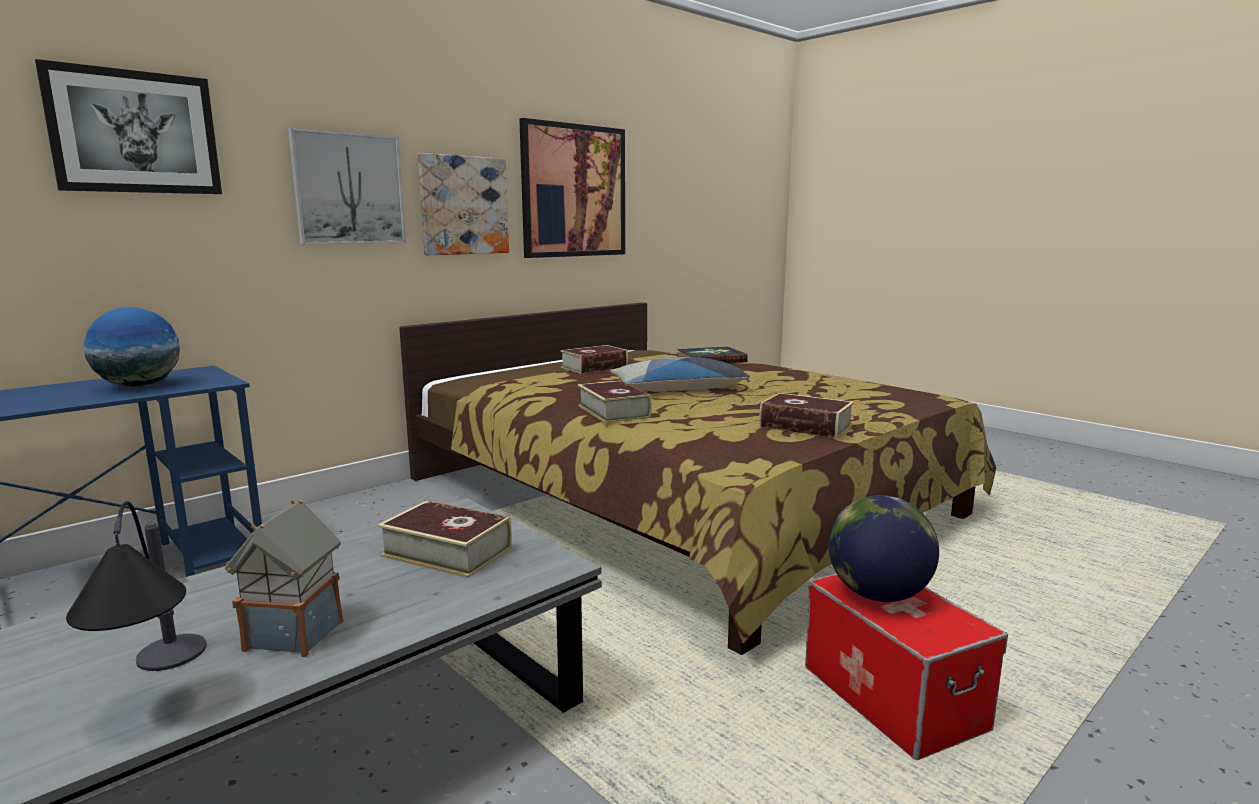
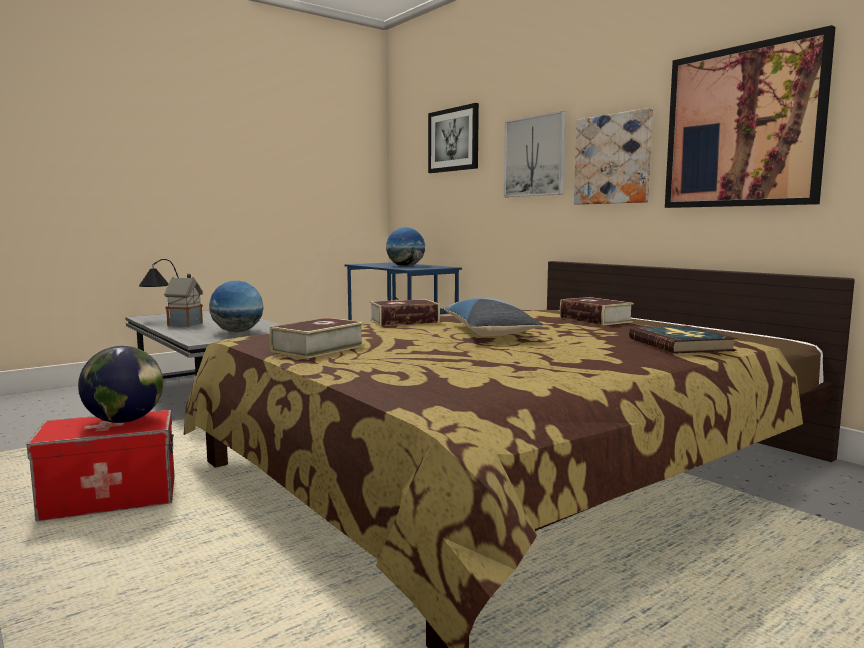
camera: 95 degrees right, 5 degrees down
book [378,501,512,578] -> globe [209,281,263,333]

